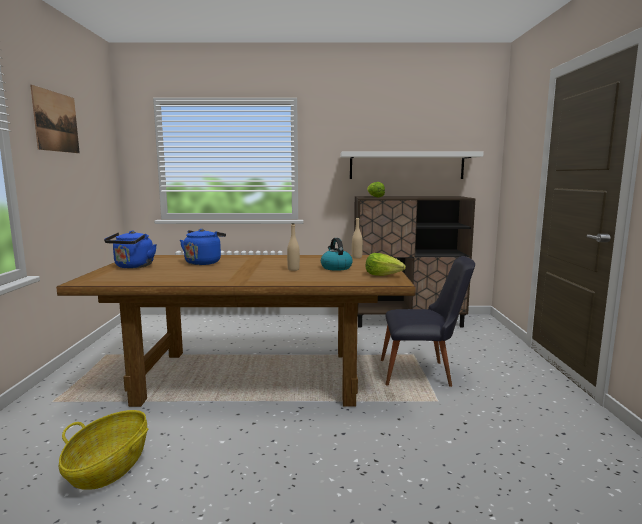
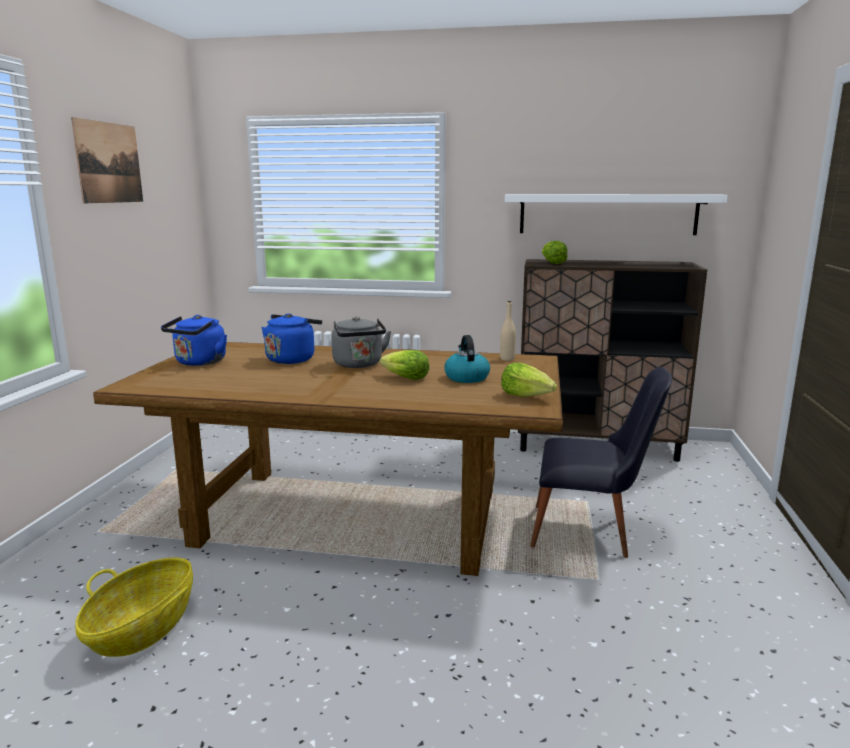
camera: 10 degrees right, 5 degrees up
beige bottle [287,223,300,271] -> lettuce [380,350,429,380]
none -> grey kettle [332,316,391,368]

